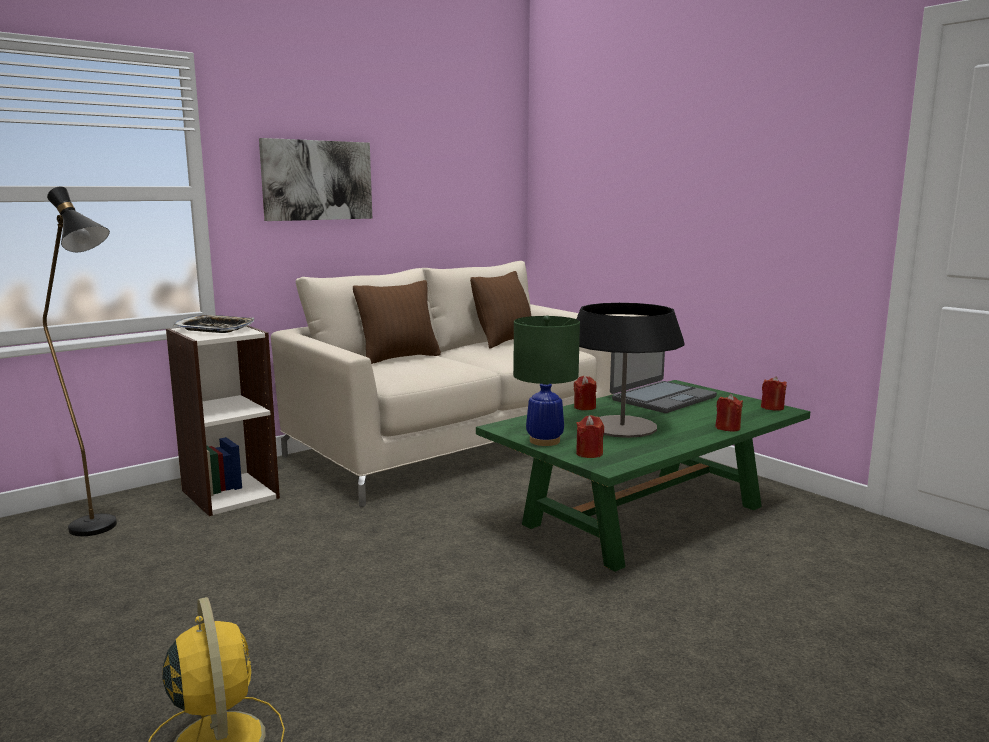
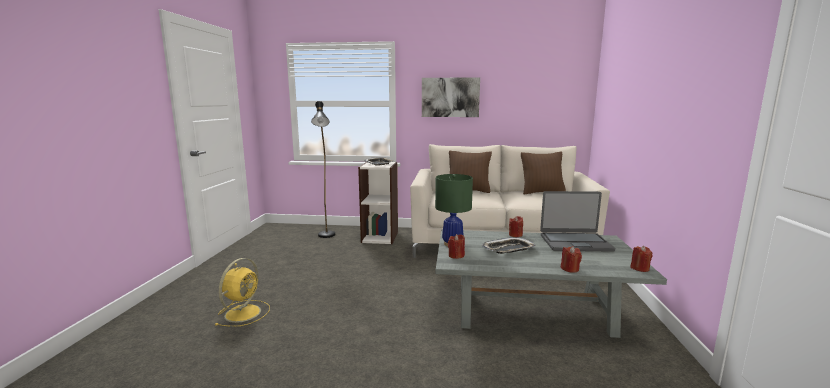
camera: 45 degrees right, 0 degrees up
green coffee table [476,380,810,572] -> grey coffee table [436,230,667,338]
table lamp [577,303,684,438] -> tray [482,237,536,254]

